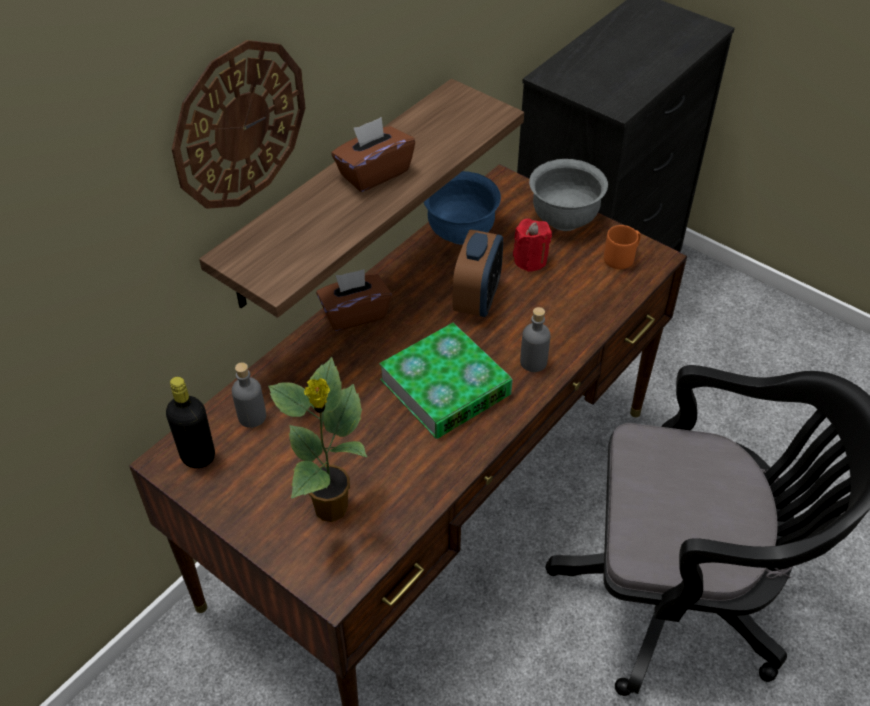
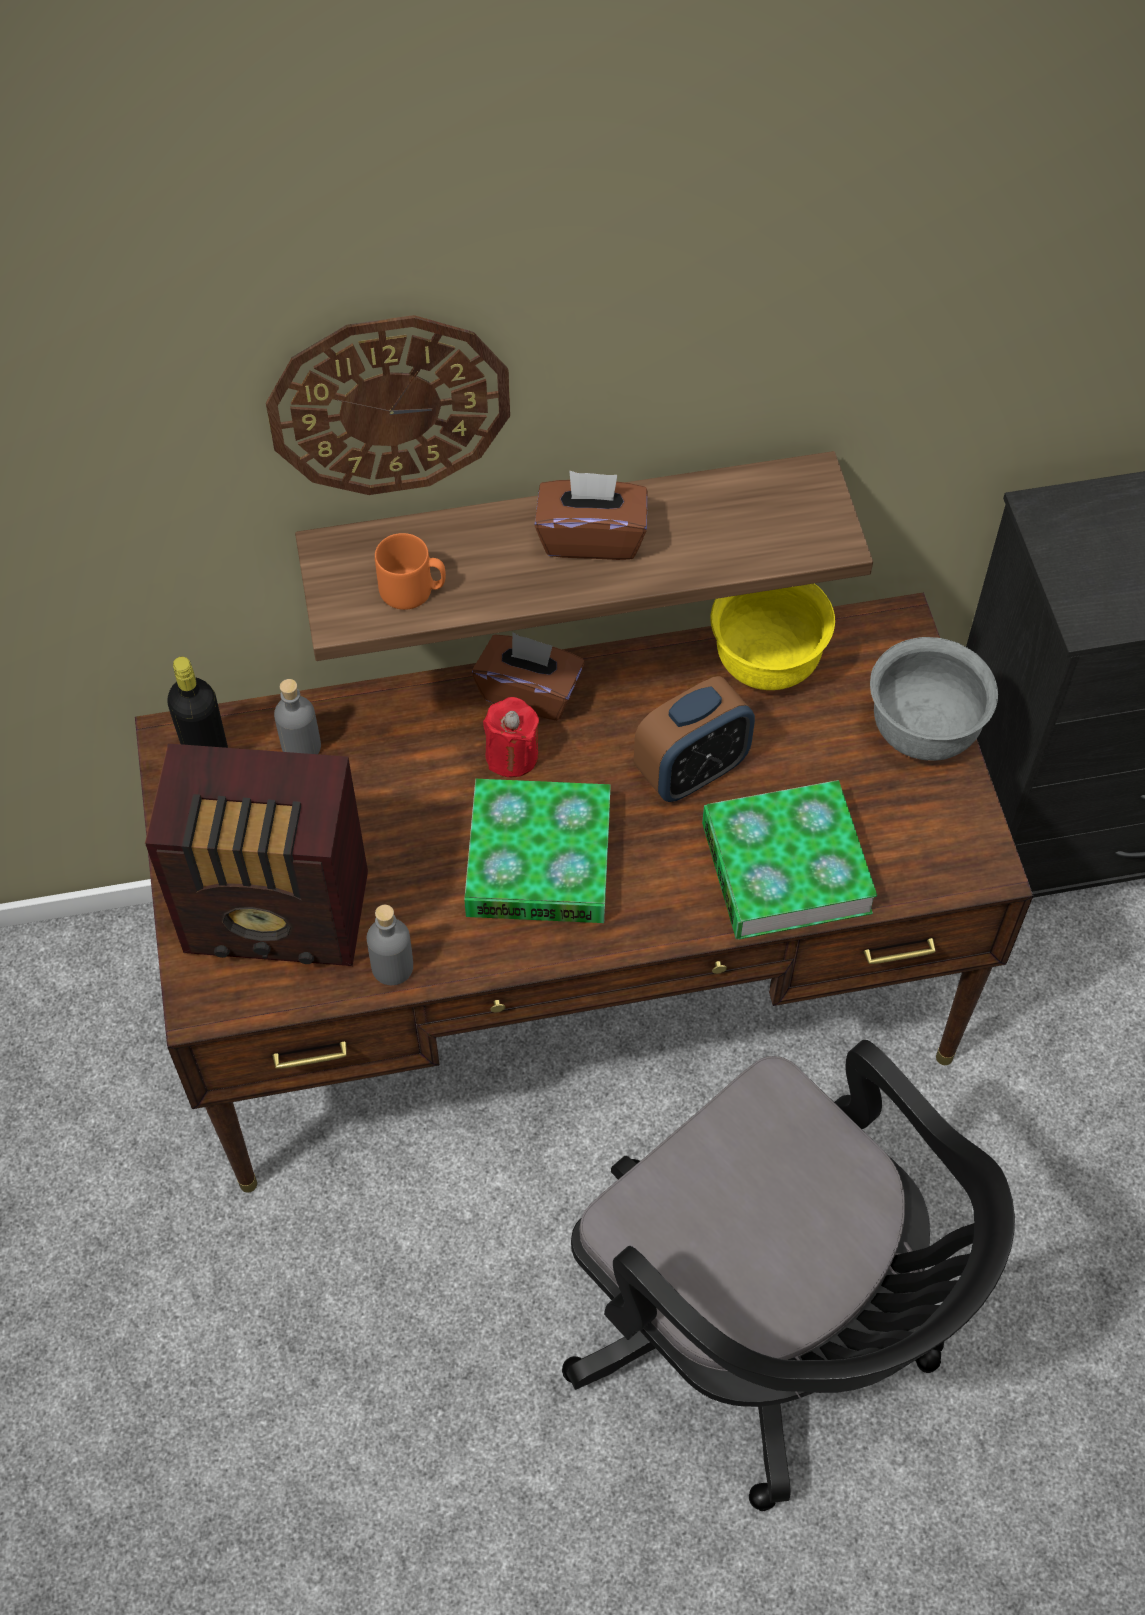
camera: 40 degrees right, 10 degrees up
potted plant [268,357,367,522] -> radio [145,743,368,966]
blue bowl [424,171,501,244] -> yellow bowl [710,583,835,690]
red candle [513,219,552,272] -> red candle moved to [483,697,539,777]
grey bottle [520,307,551,372] -> grey bottle moved to [367,905,413,985]
orange mug [604,225,641,269] -> orange mug moved to [375,533,446,610]
none -> book [702,780,877,940]

